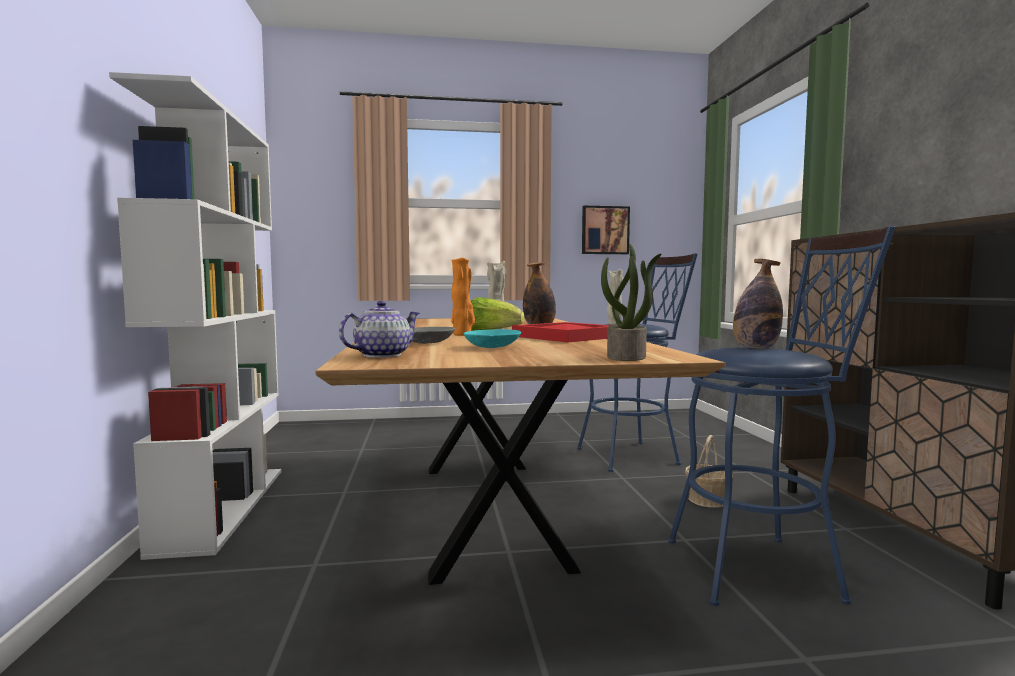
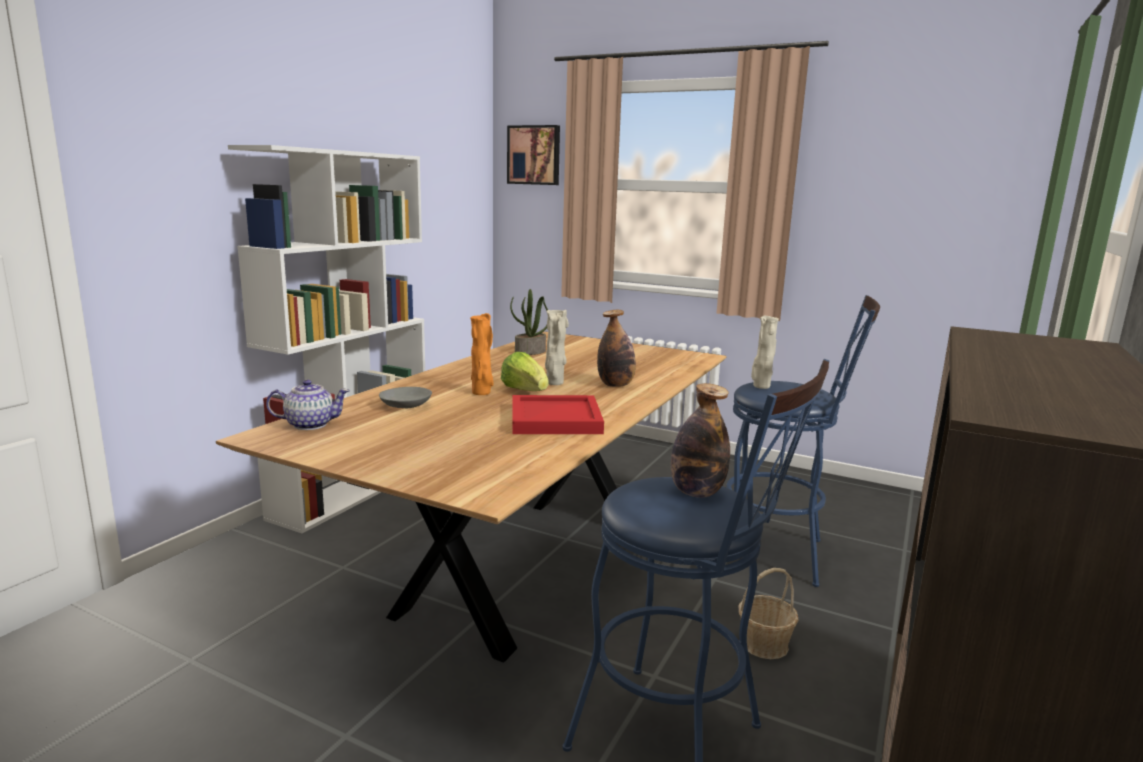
camera: 35 degrees right, 10 degrees up
turquoise bowl [464,329,521,348] -> none
picture [582,206,630,254] -> picture moved to [507,125,560,185]
potted plant [601,244,661,361] -> potted plant moved to [510,289,548,355]

